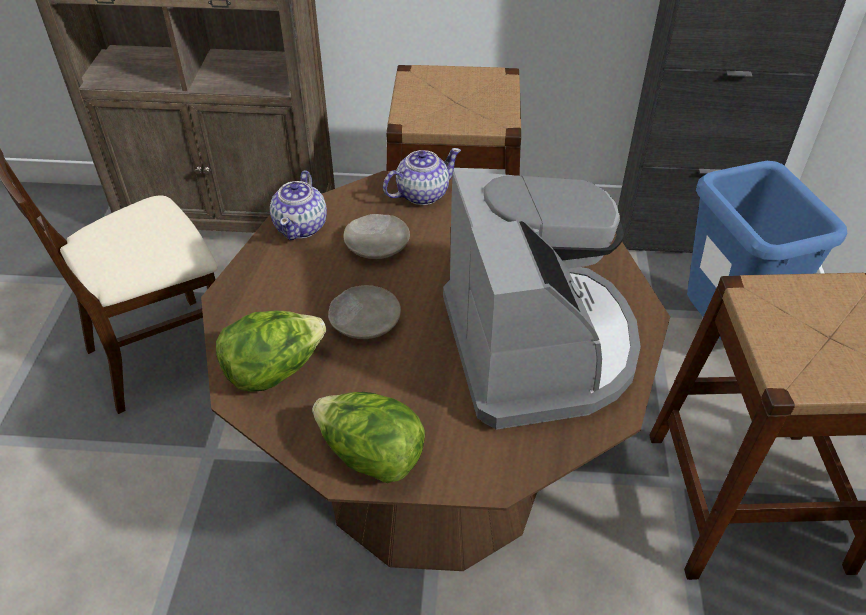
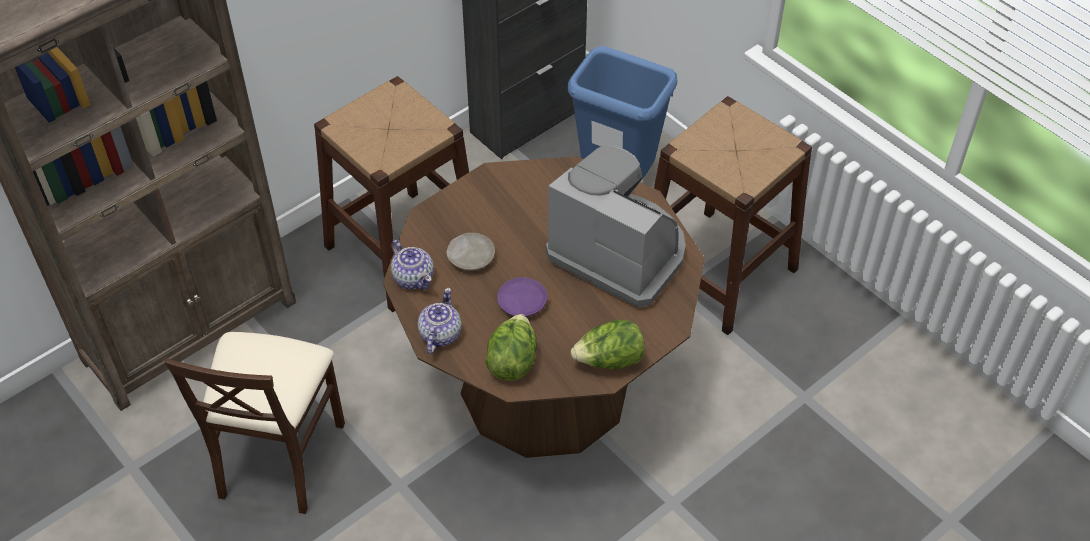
camera: 45 degrees left, 5 degrees up
beige plate [328,285,401,339] -> purple plate [497,277,547,317]
teapot [383,148,461,205] -> teapot moved to [417,288,462,354]

